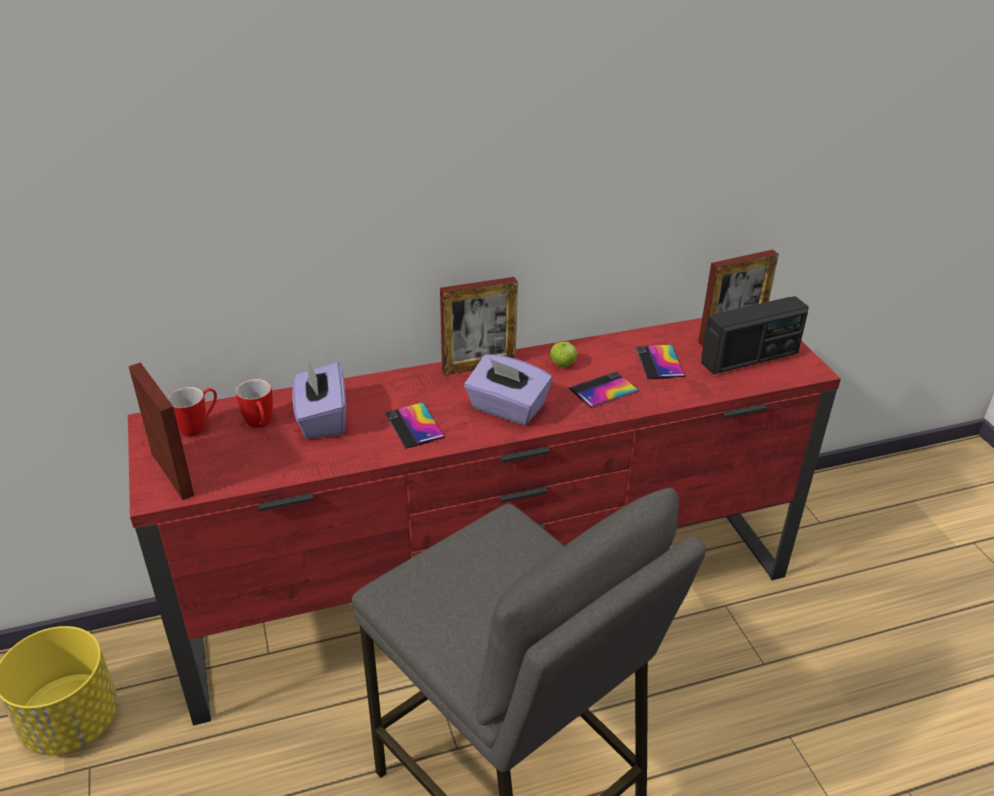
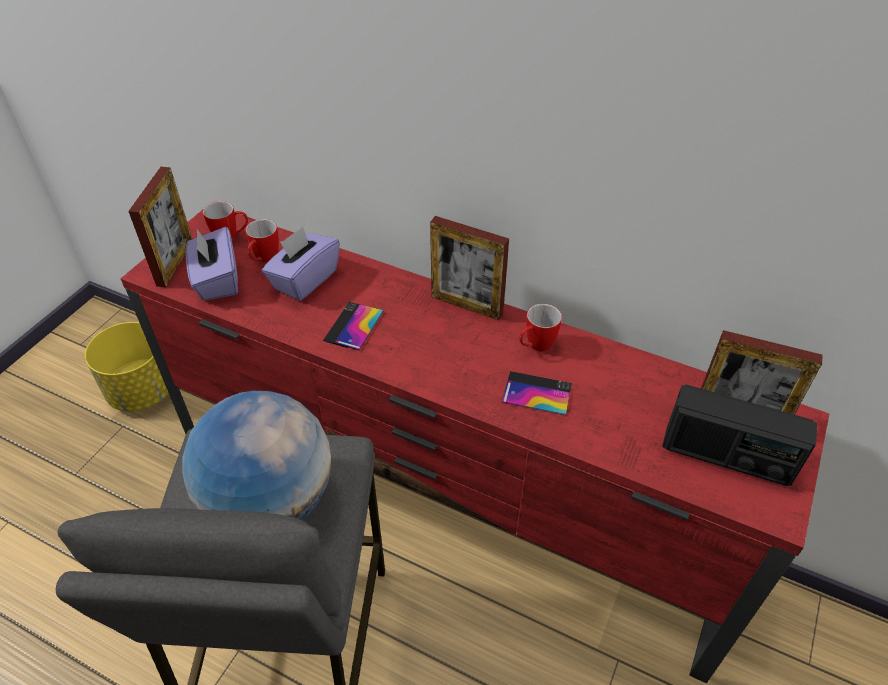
camera: 45 degrees right, 10 degrees up
purple tissue box [464,354,552,425] -> purple tissue box moved to [186,227,238,301]
apple [550,341,577,367] -> mug [519,304,562,352]
phone [636,345,685,379] -> none
none -> globe [182,391,331,520]

